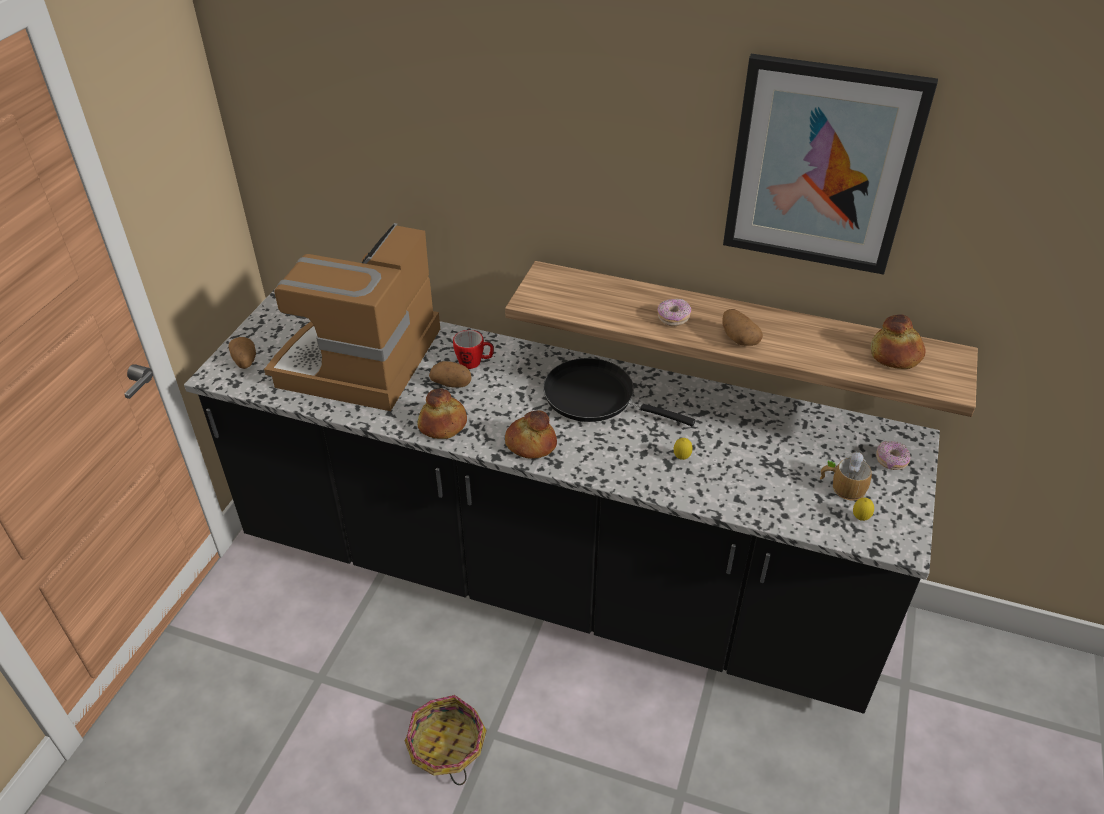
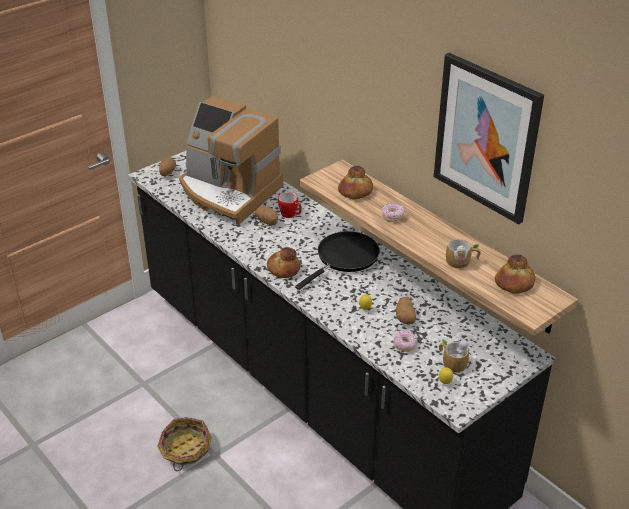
camera: 30 degrees right, 5 degrees down
coffee machine [264,223,440,411] -> coffee machine turned 105 degrees counterclockwise [179,96,283,225]
bread [417,388,467,439] -> bread moved to [338,166,373,199]
black frying pan [543,358,696,426] -> black frying pan turned 75 degrees clockwise [295,231,380,290]
potato [722,309,763,346] -> potato moved to [396,297,416,325]
donut [876,441,910,470] -> donut moved to [394,331,417,352]
none -> mug [446,239,481,269]

